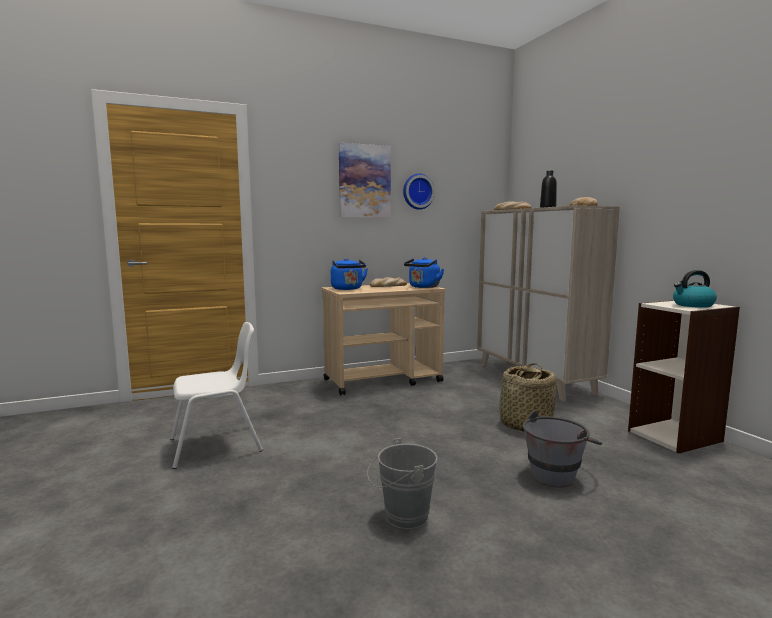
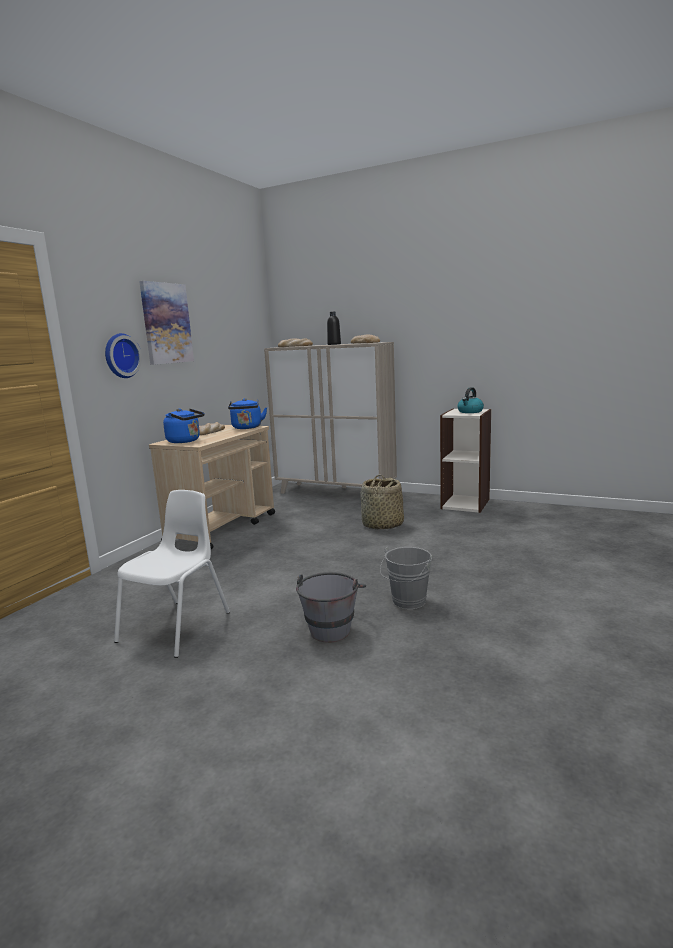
camera: 40 degrees left, 5 degrees up
wall clock [403,174,435,210] -> wall clock moved to [105,333,142,378]
grey bucket [523,411,602,488] -> grey bucket moved to [296,572,366,643]

